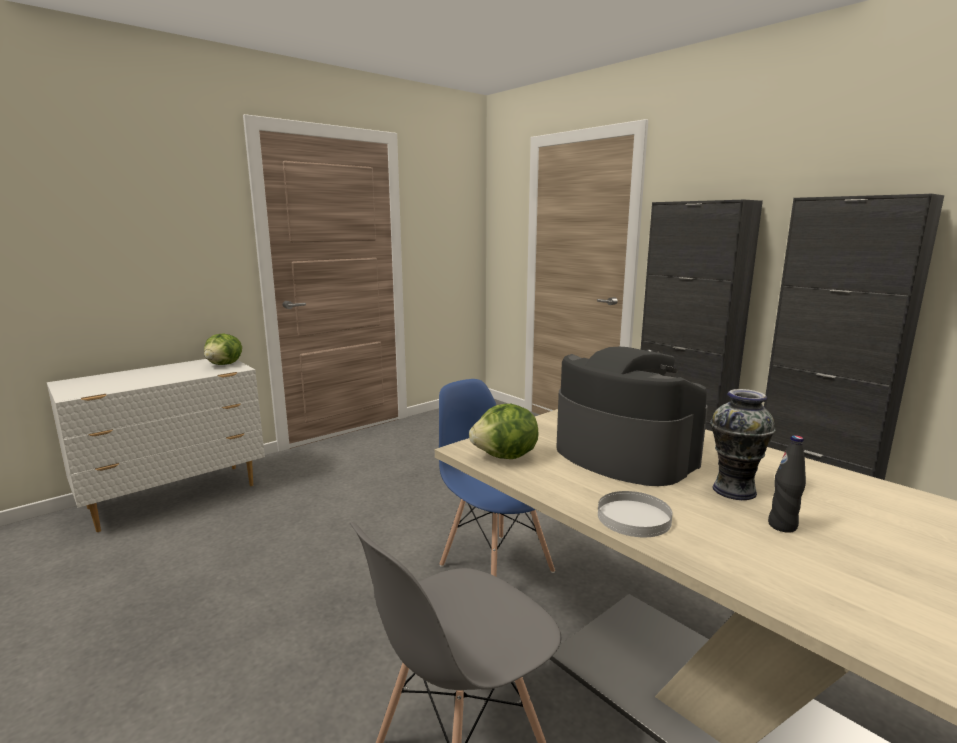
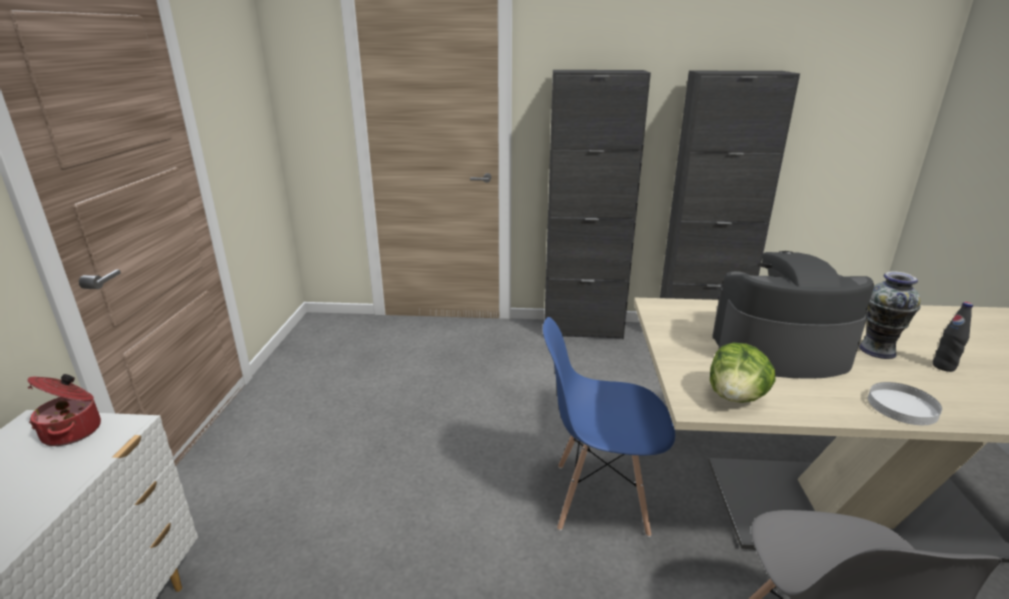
camera: 45 degrees left, 10 degrees up
lettuce [204,333,242,365] -> cooking pot [27,374,101,446]

